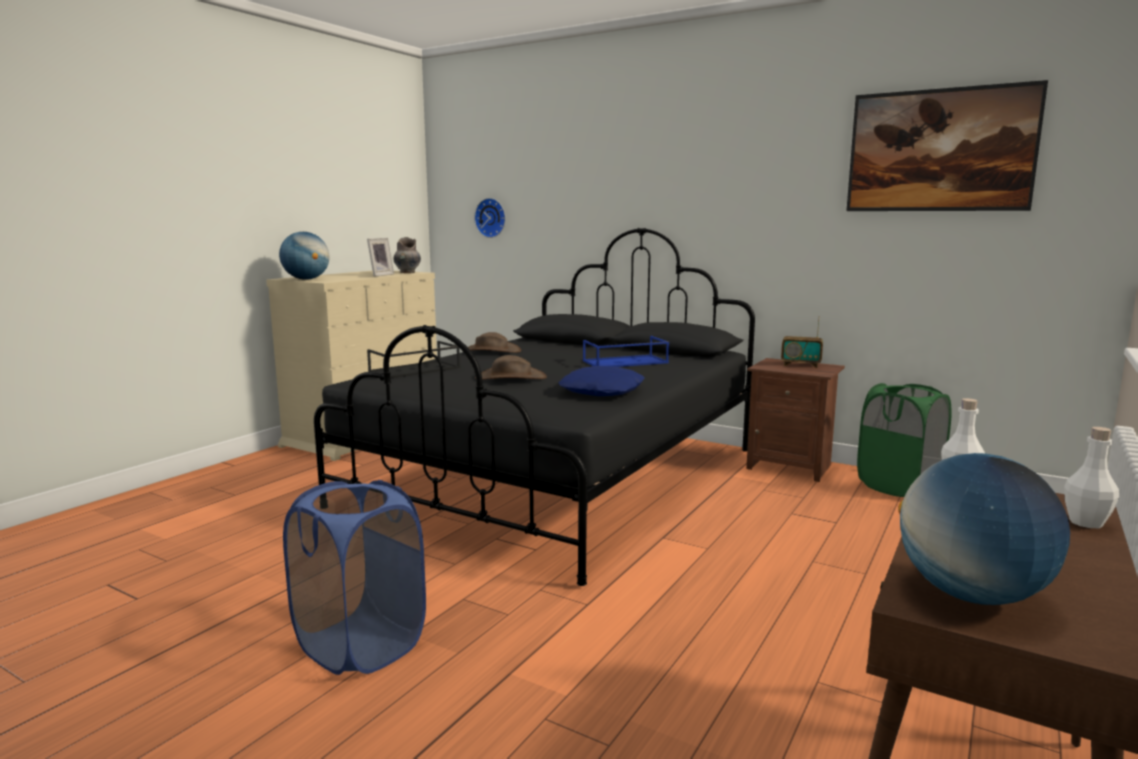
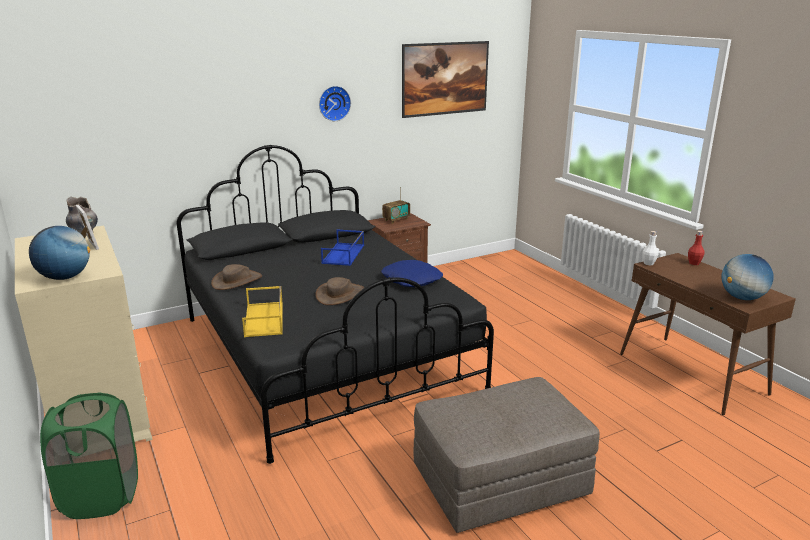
camera: 60 degrees left, 10 degrees up
blue laundry basket [283,480,426,675] -> grey ottoman [414,377,600,533]
black tray [367,341,460,379] -> yellow tray [242,286,283,337]
wall clock [474,198,506,238] -> wall clock moved to [319,86,351,121]
green laundry basket [857,383,952,497] -> green laundry basket moved to [40,392,138,519]
white bottle [1064,427,1119,528] -> red bottle [688,231,705,265]

